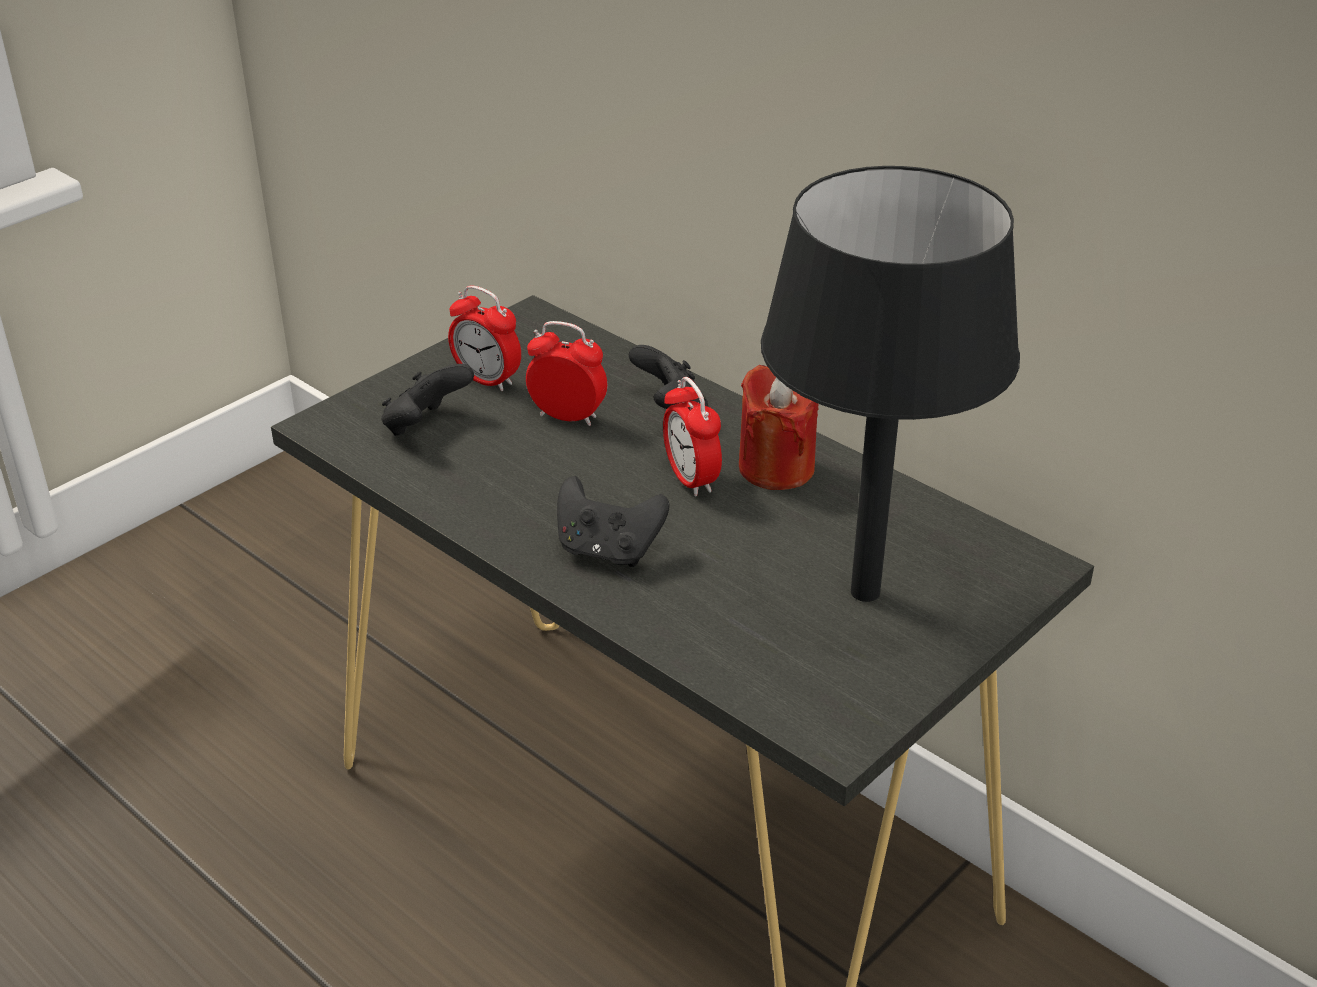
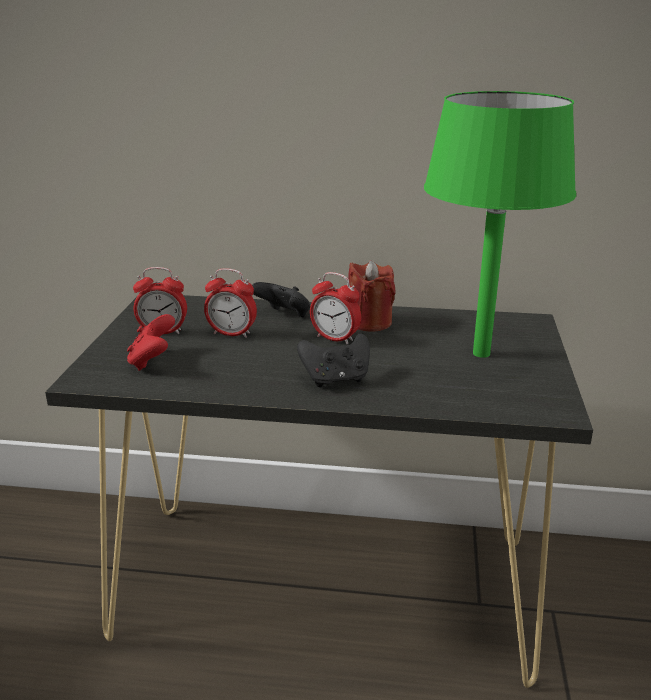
camera: 35 degrees left, 10 degrees down
black game controller [381,364,474,436] -> red game controller [127,314,175,371]
alarm clock [526,321,607,426] -> alarm clock turned 150 degrees counterclockwise [204,268,257,338]
black table lamp [761,166,1020,602] -> green table lamp [424,91,576,358]

